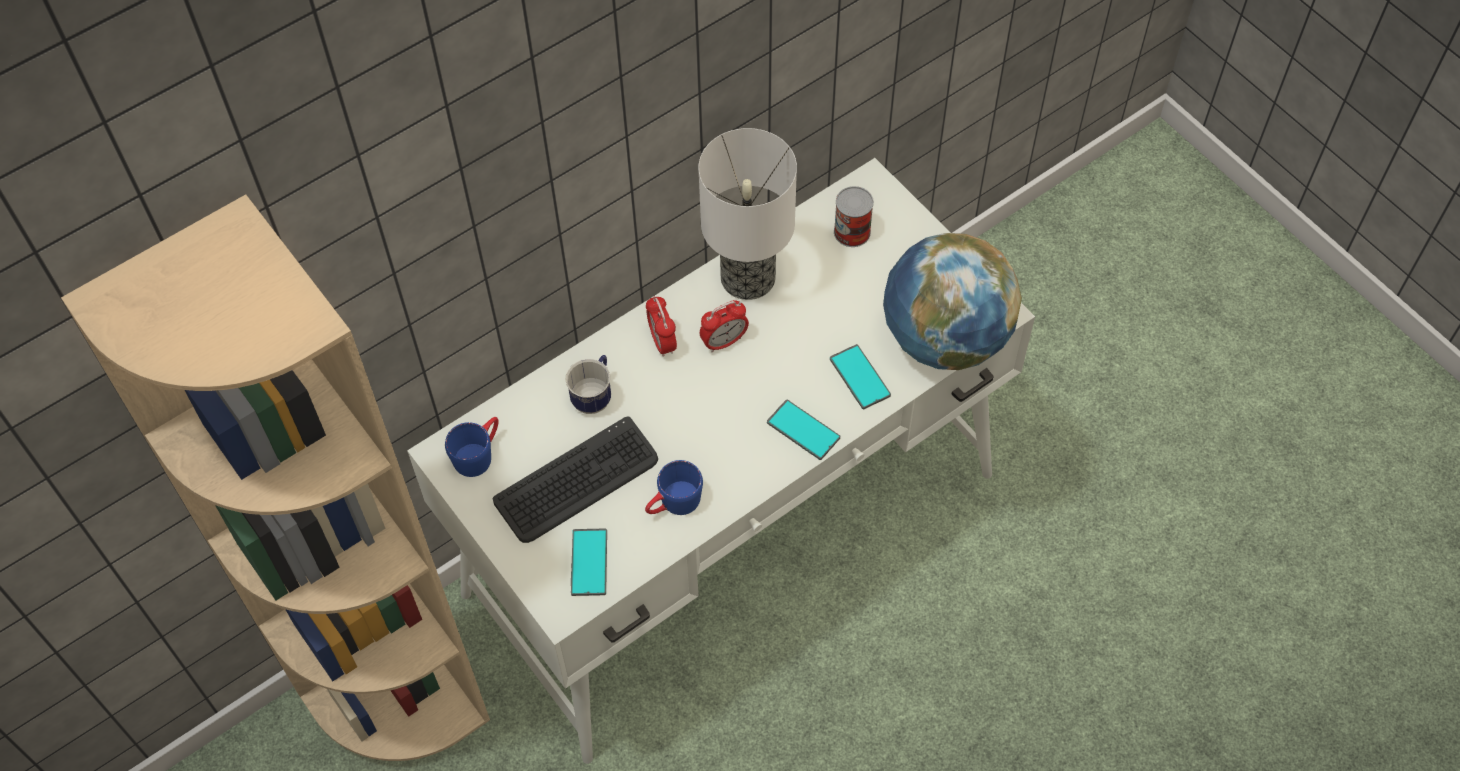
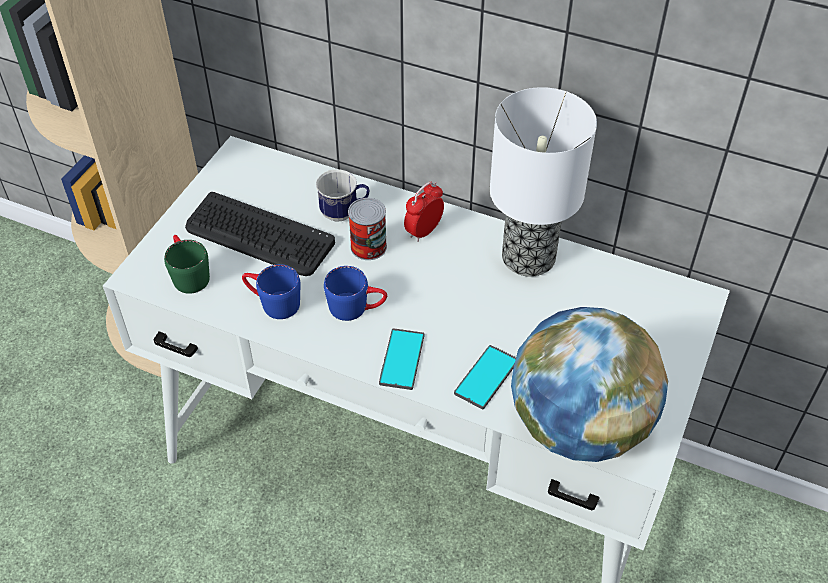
camera: 60 degrees right, 10 degrees down
blue mug [445,417,499,477] -> blue mug moved to [324,266,387,321]
phone [571,528,607,596] -> green mug [164,235,210,294]
alarm clock [700,300,749,352] -> none
can [834,186,874,247] -> can moved to [348,198,387,260]

